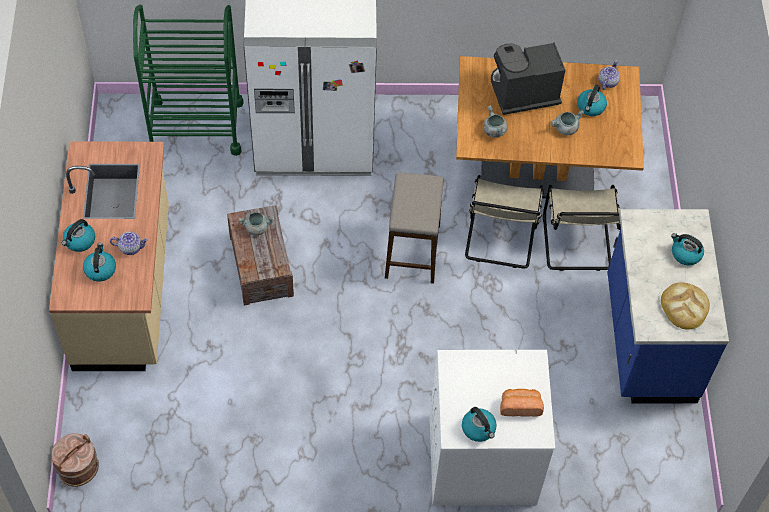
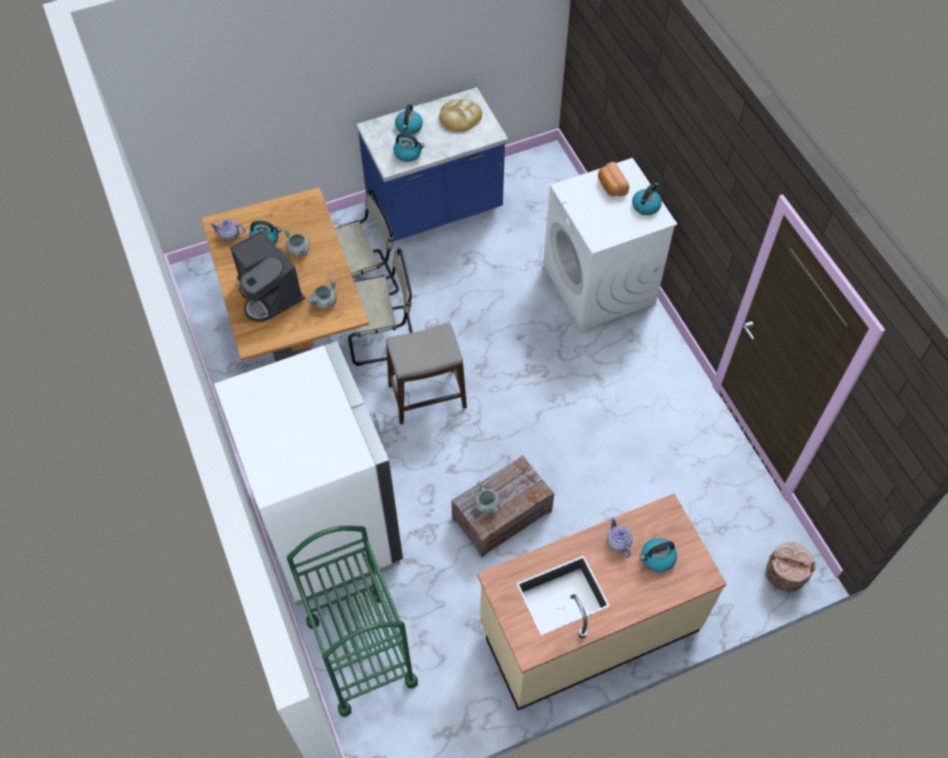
camera: 110 degrees left, 0 degrees up
kettle [62,219,95,252] -> kettle moved to [393,133,425,162]

